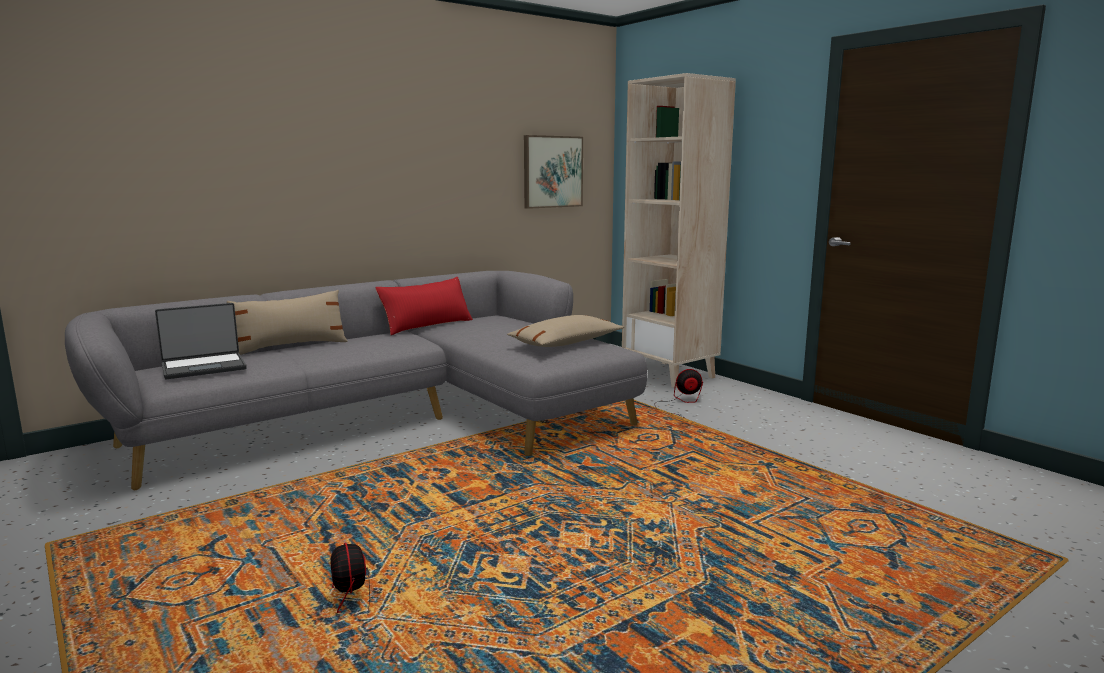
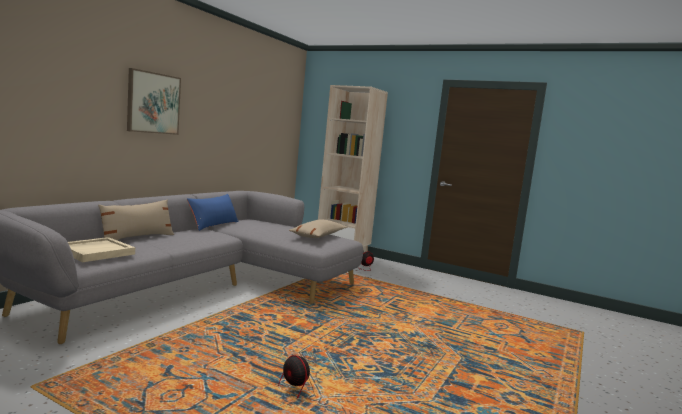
camera: 25 degrees left, 5 degrees down
laptop [155,303,247,379] -> beige tray [68,237,135,262]
red pillow [375,277,473,335] -> blue pillow [187,194,239,231]
picture [524,135,583,209] -> picture moved to [127,68,181,135]

